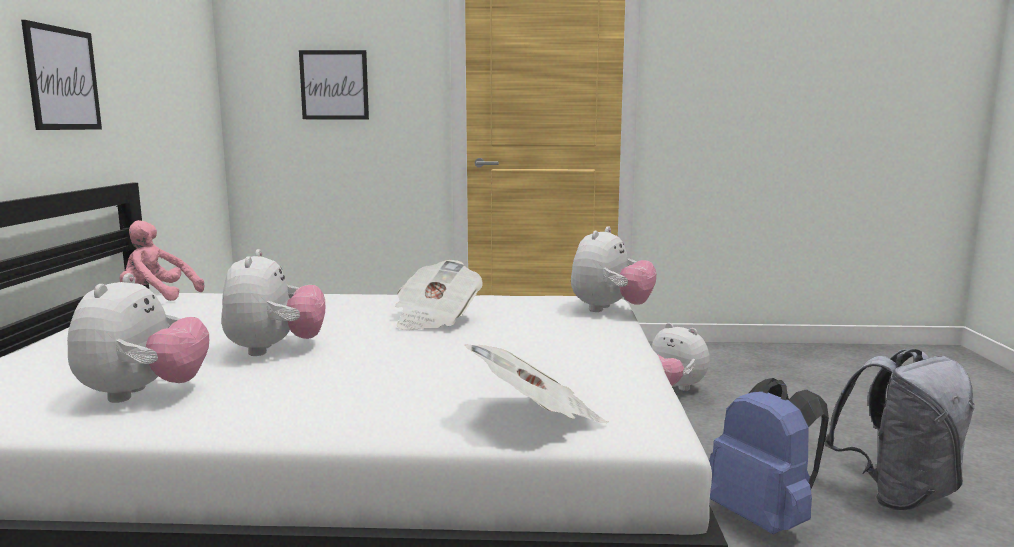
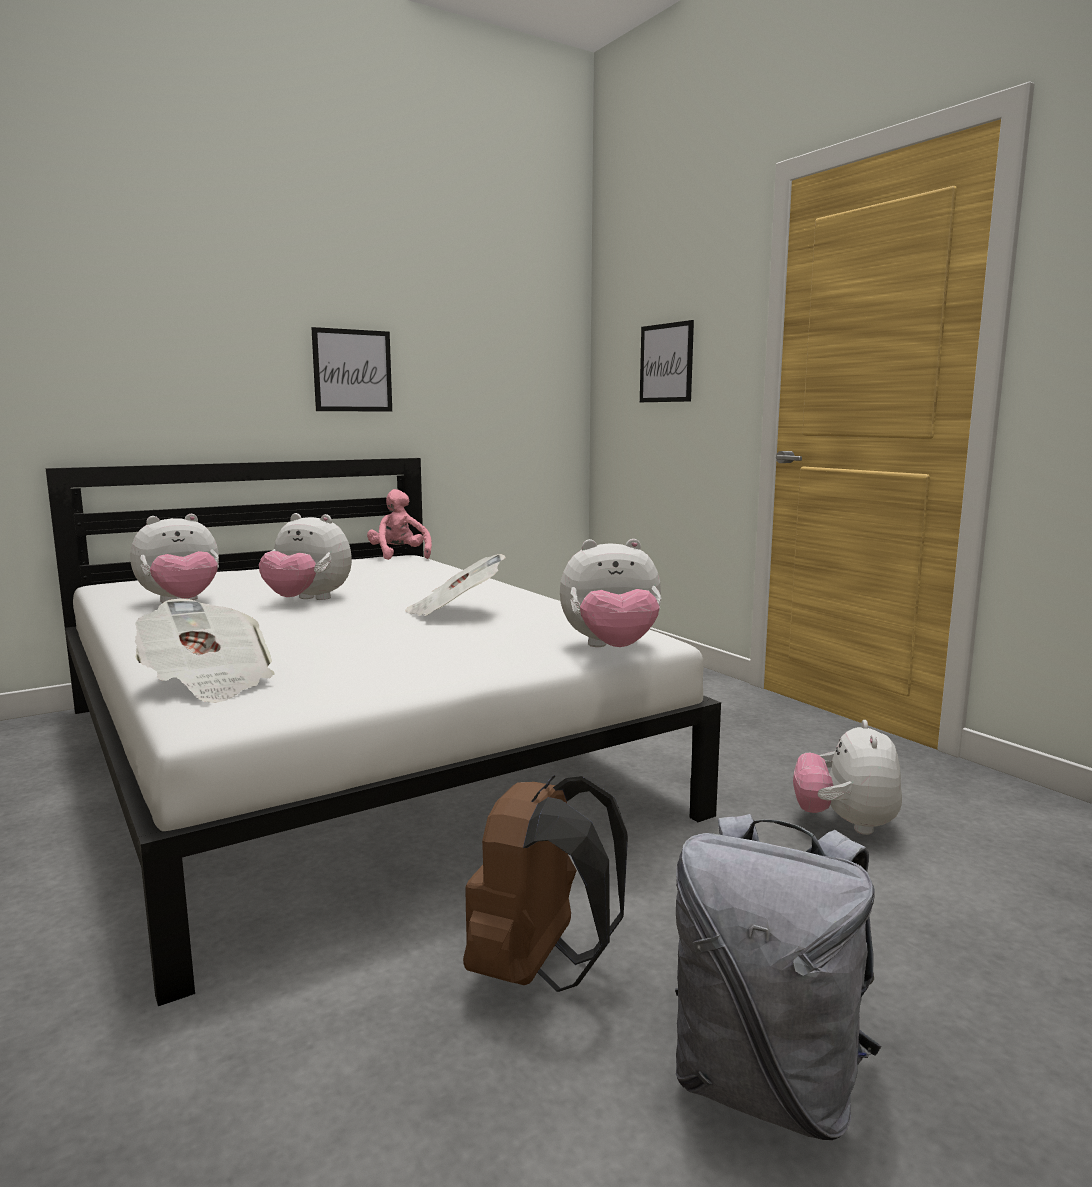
camera: 55 degrees right, 0 degrees up
plush toy [221,249,325,356] -> plush toy turned 60 degrees clockwise [259,513,352,600]
blue backpack [709,378,829,534] -> brown backpack [463,775,628,992]

